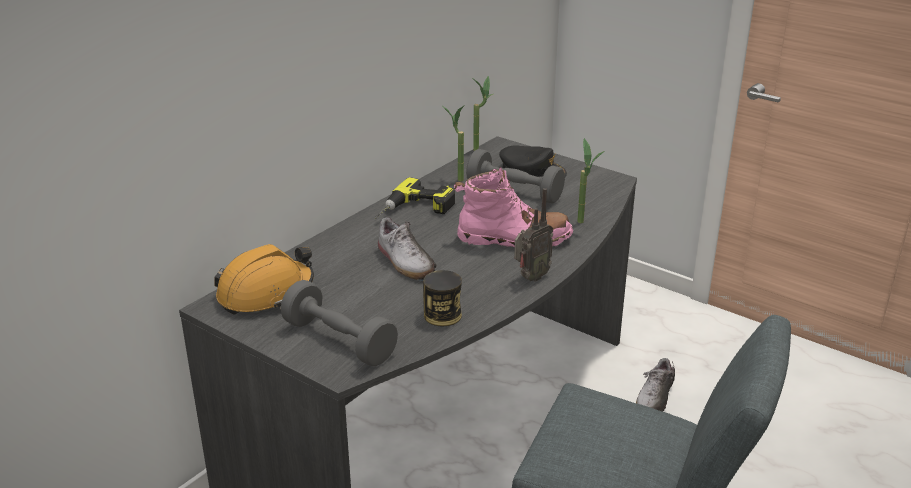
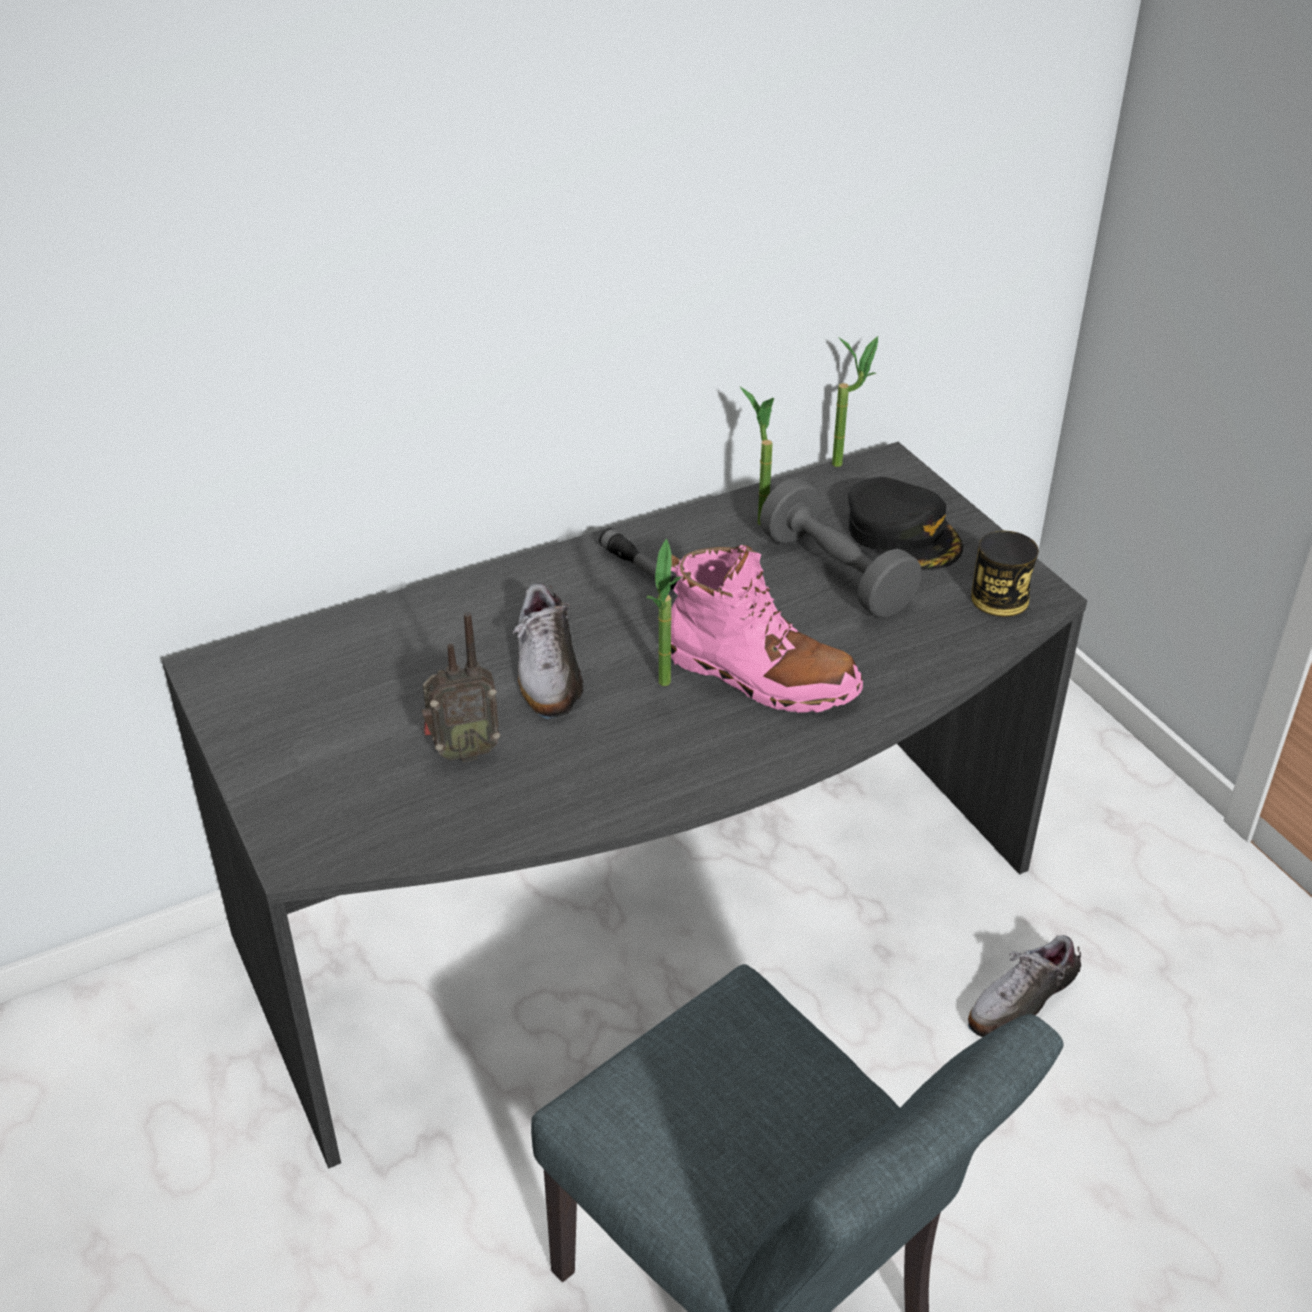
camera: 25 degrees right, 10 degrees up
orange hard hat [214,244,314,315] -> none
grey dumbbell [281,280,398,366] -> none
power drill [375,177,455,219] -> flashlight [599,528,678,590]
can [423,270,462,326] -> can moved to [971,531,1039,617]
radio [514,188,553,282] -> radio moved to [422,612,500,762]
potted plant [577,138,604,223] -> potted plant moved to [646,538,682,686]

